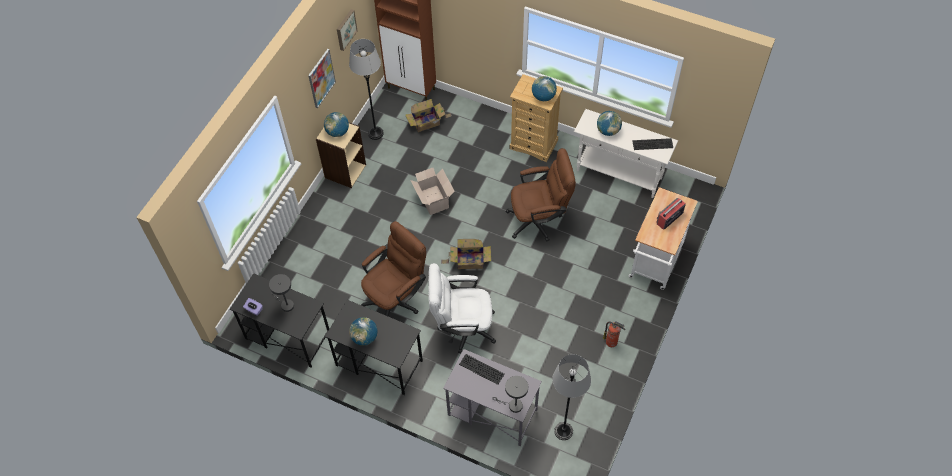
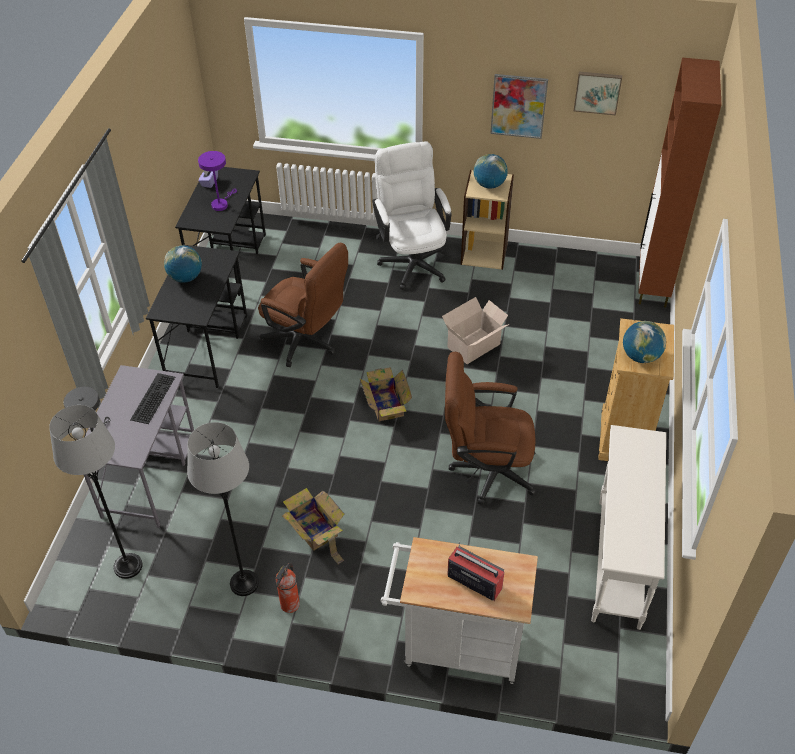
camera: 75 degrees right, 10 degrees down
grey table lamp [269,274,294,312] -> purple table lamp [198,151,237,211]
grey floor lamp [349,39,384,140] -> grey floor lamp moved to [187,422,259,596]
cardboard box [405,99,452,132] -> cardboard box moved to [282,488,344,564]
white office chair [428,263,496,353] -> white office chair moved to [372,141,452,290]
brown office chair [506,148,576,241] -> brown office chair turned 120 degrees clockwise [445,352,536,505]
globe [597,111,622,136] -> none
keyboard [632,138,673,150] -> none

